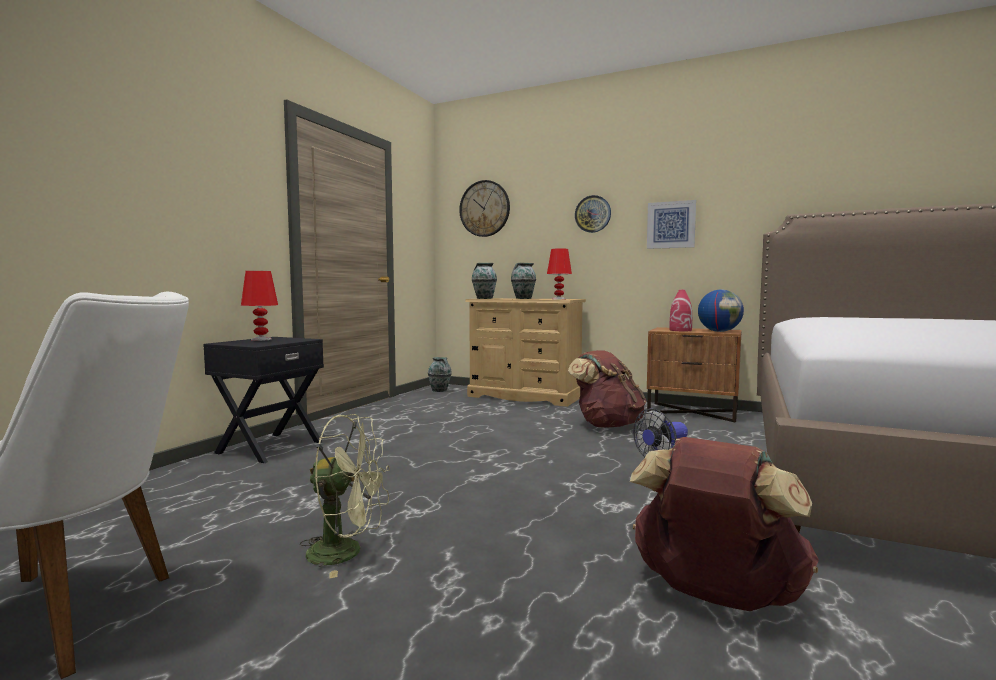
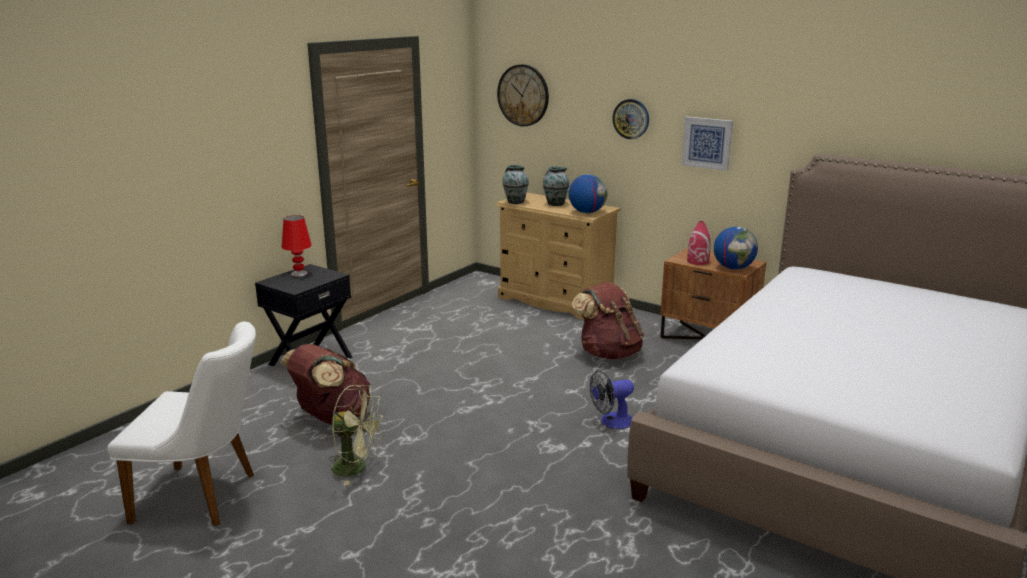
camera: 10 degrees right, 15 degrees up
vase [428,357,452,392] -> none
red table lamp [547,248,572,299] -> globe [568,174,607,213]
brown backpack [630,437,819,611] -> brown backpack moved to [280,344,371,425]

